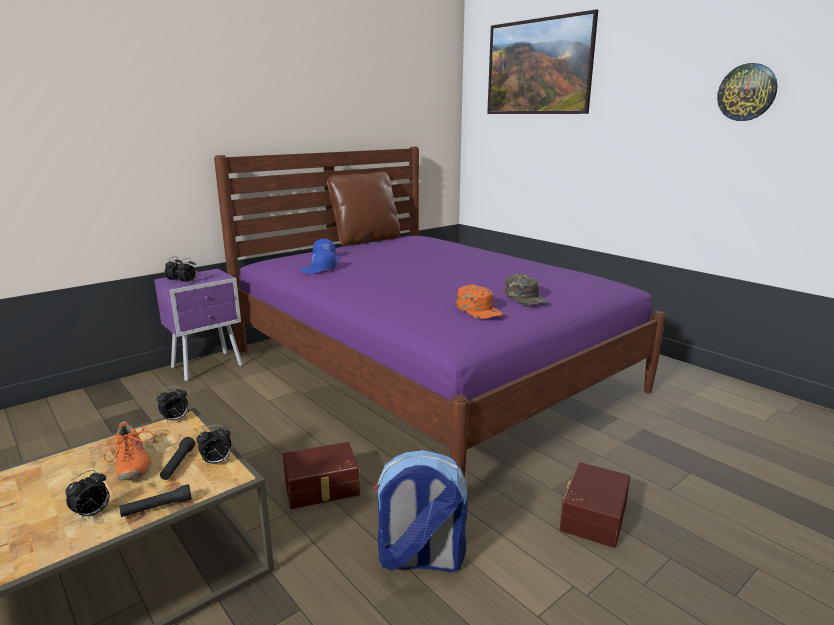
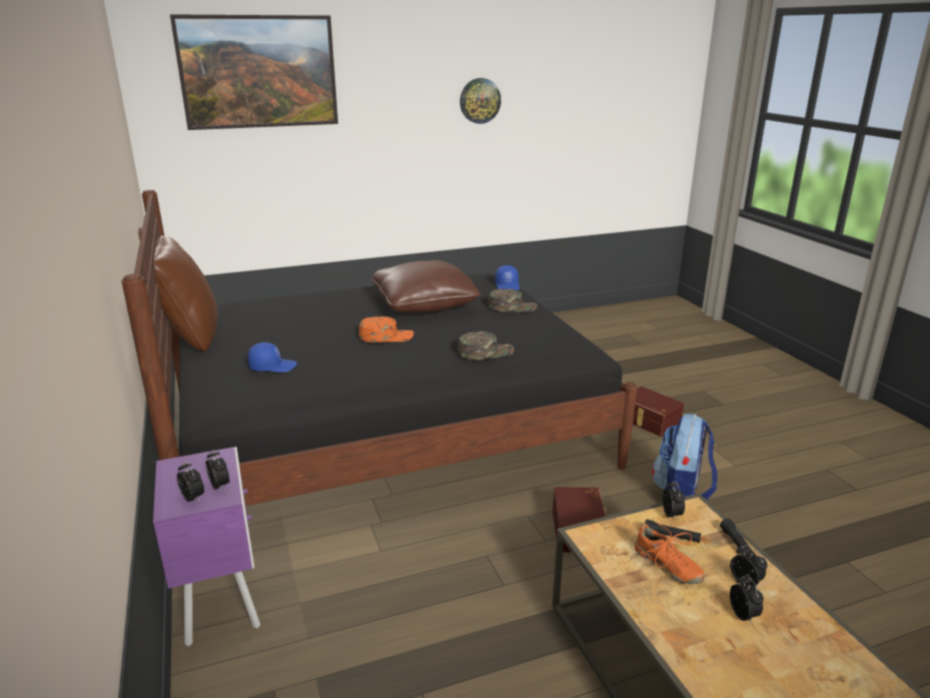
camera: 70 degrees left, 5 degrees up
orange shoe [99,421,154,480] -> orange shoe turned 60 degrees clockwise [634,523,705,584]
alarm clock [157,386,188,422] -> alarm clock moved to [730,575,764,624]
purple bed [214,147,666,478] -> black bed [122,190,637,506]
blue cap [300,249,336,274] -> blue cap moved to [495,265,519,290]
orange cap [456,285,504,319] -> orange cap moved to [359,316,414,343]
none -> brown pillow [371,260,481,313]
none -> green cap [458,331,514,360]

